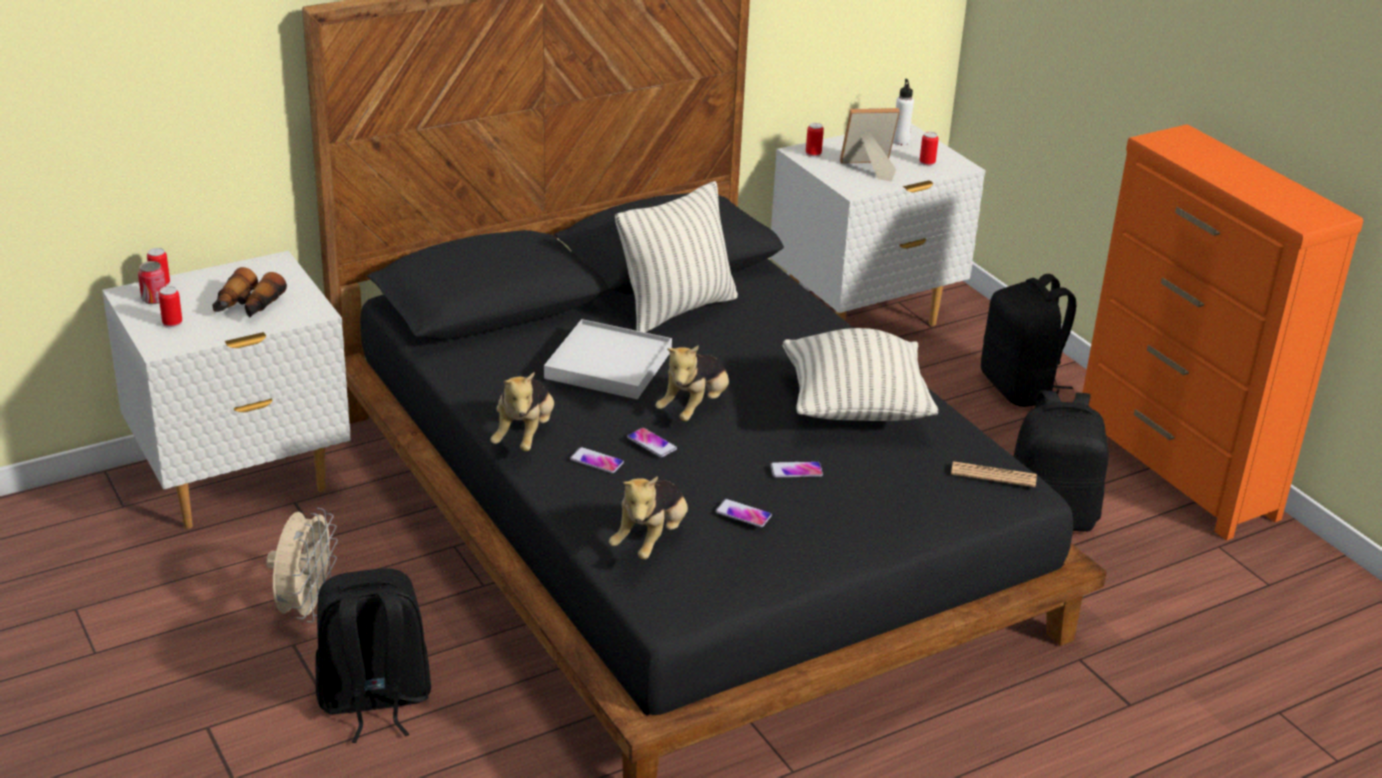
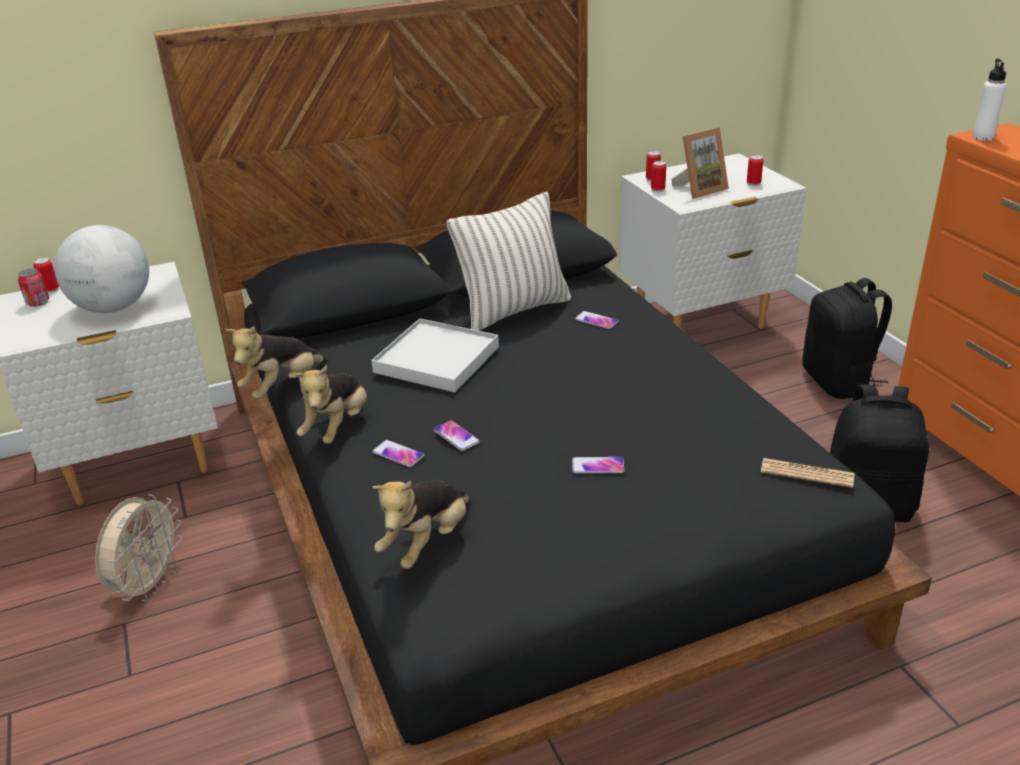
camera: 10 degrees right, 0 degrees up
can [158,286,182,329] -> can moved to [651,161,666,192]
binoculars [213,267,287,317] -> globe [54,225,149,313]
black backpack [315,568,431,743] -> none
plush toy [655,345,729,421] -> plush toy moved to [225,326,327,399]
phone [715,499,772,527] -> phone moved to [575,311,619,329]
pillow [782,328,938,421] -> none
picture frame [840,108,900,182] -> picture frame turned 150 degrees clockwise [671,127,729,198]
white bottle [893,79,914,145] -> white bottle moved to [973,59,1007,141]

